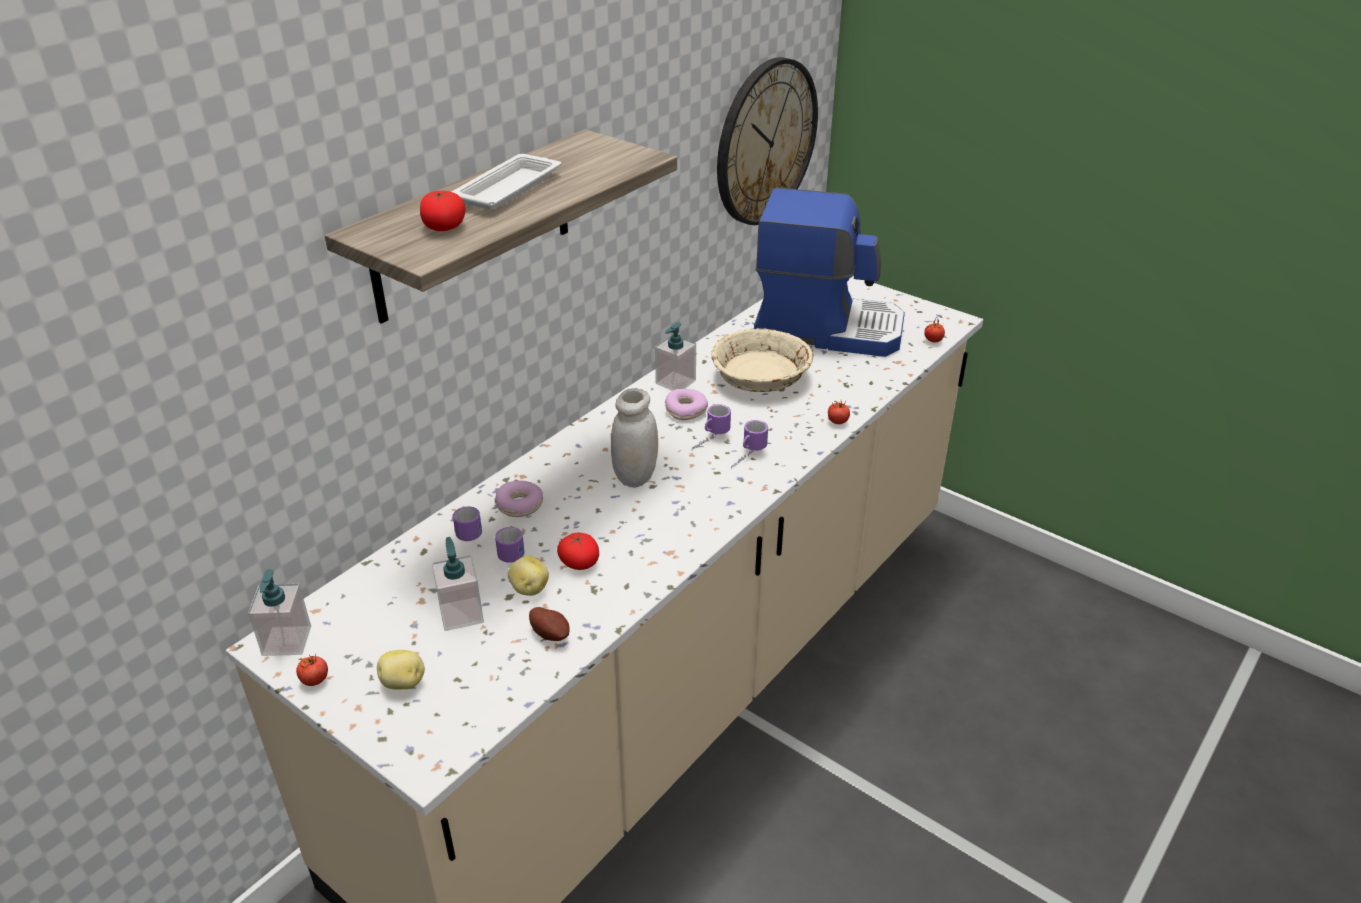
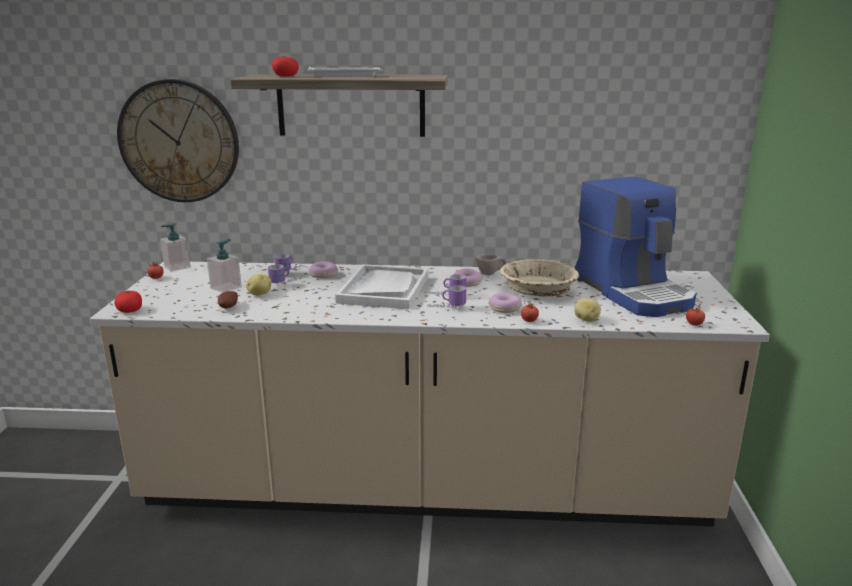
camera: 55 degrees right, 15 degrees down
potato [377,650,425,689] -> potato moved to [574,298,601,322]
tomato [557,532,599,570] -> tomato moved to [114,290,142,313]
white jar [611,388,658,488] -> white tray [335,264,428,309]
soap dispenser [655,322,696,391] -> beige cup [476,254,506,275]
wall clock [717,57,818,225] -> wall clock moved to [117,79,239,202]
none -> donut [489,293,522,313]

